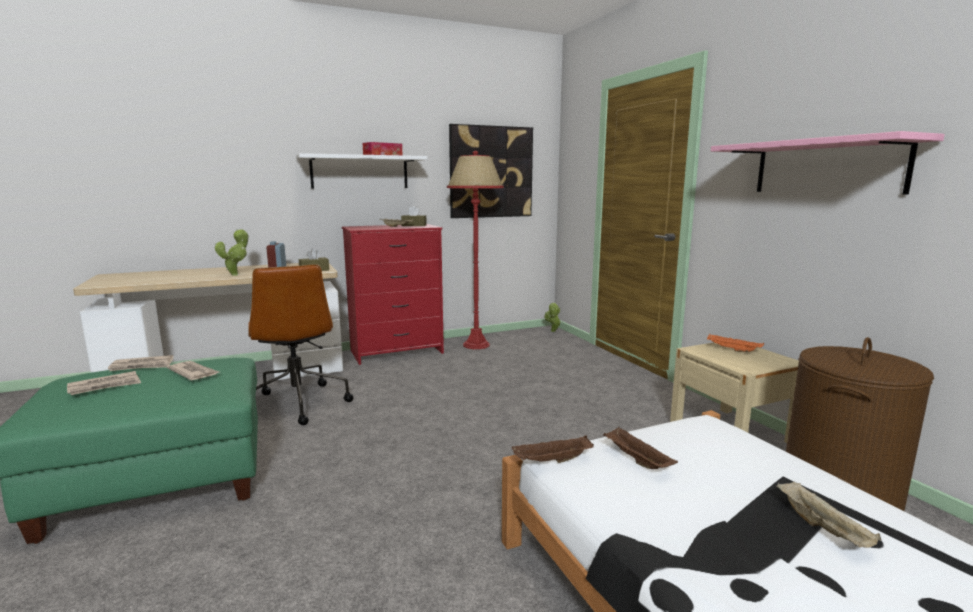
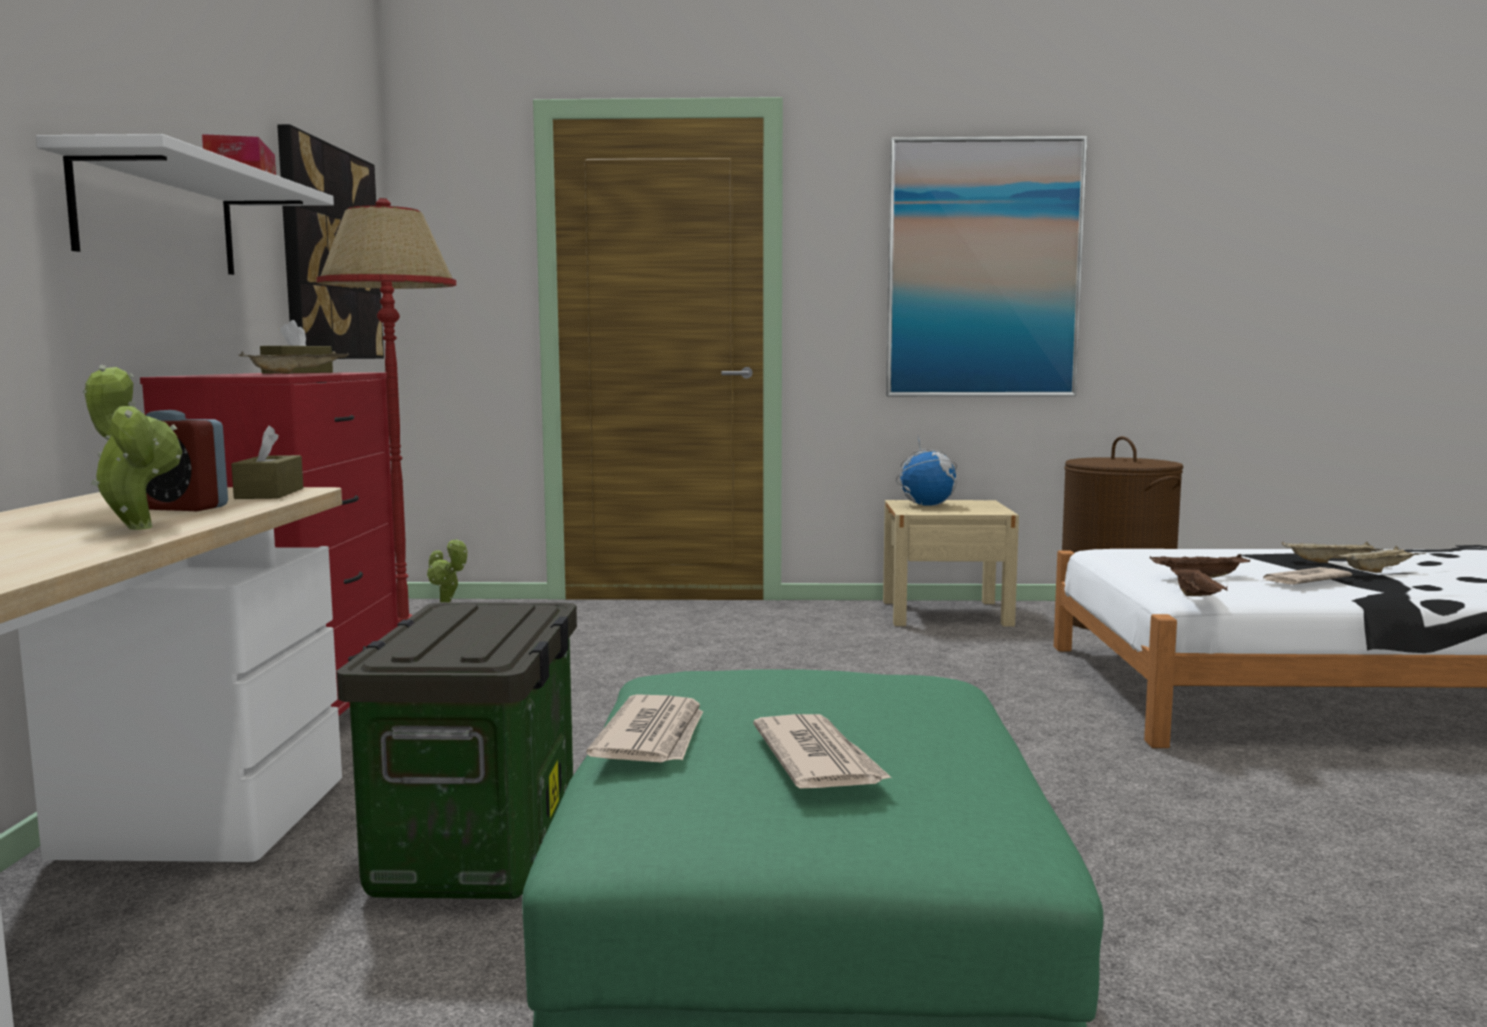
camera: 65 degrees left, 5 degrees down
newspaper [167,361,219,380] -> newspaper moved to [1263,567,1352,585]
brown office chair [248,264,353,425] -> storage box [337,602,577,899]
orange tray [707,334,764,352] -> globe [896,434,957,506]
pink shelf [711,131,945,194] -> picture [886,136,1087,396]
none -> beige tray [1336,546,1426,573]

